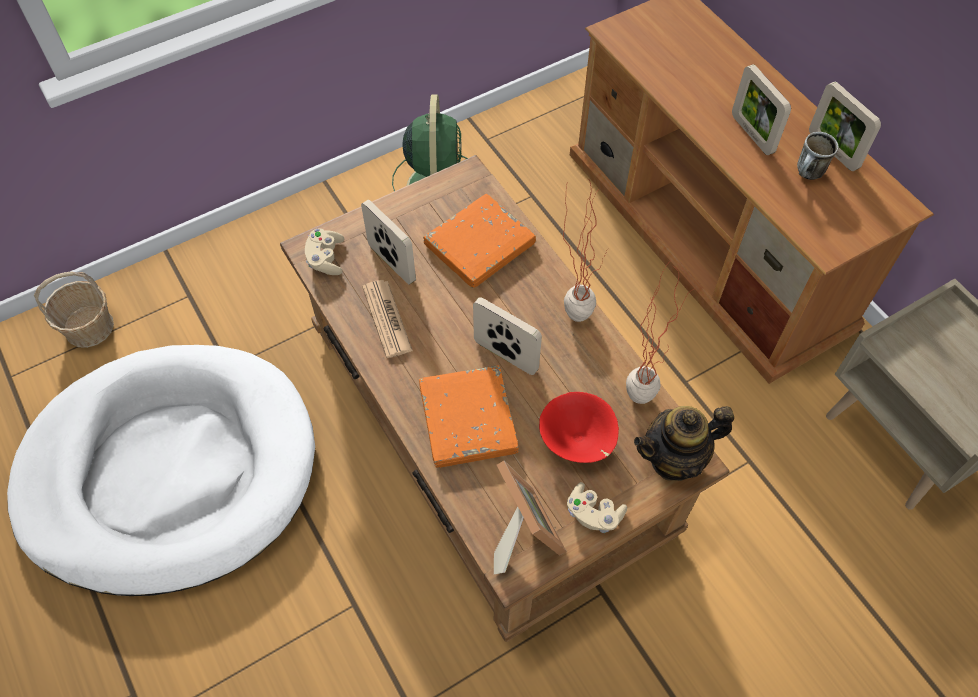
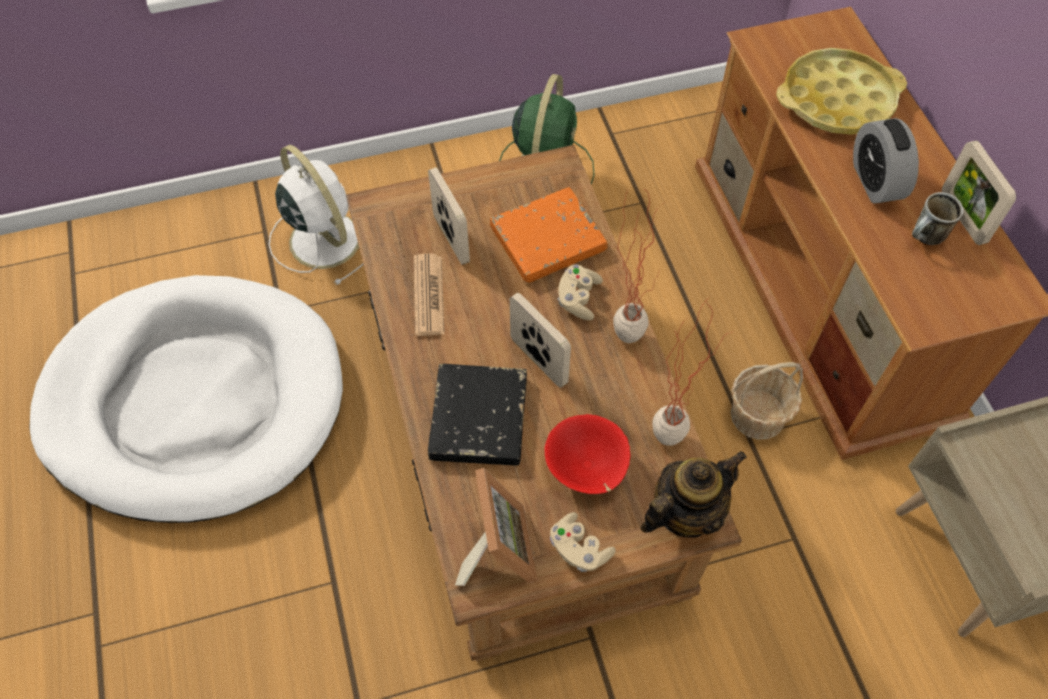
camera: 15 degrees right, 0 degrees up
basket [34,271,114,348] -> basket moved to [731,362,803,440]
beige game controller [305,228,344,275] -> beige game controller moved to [557,264,603,320]
orange book [419,365,519,468] -> black book [428,364,527,465]
teapot [634,406,734,481] -> teapot turned 150 degrees clockwise [640,451,747,537]
picture frame [732,64,791,155] -> alarm clock [853,118,919,204]
none -> white fan [269,145,364,285]
none -> yellow tray [776,48,907,135]

